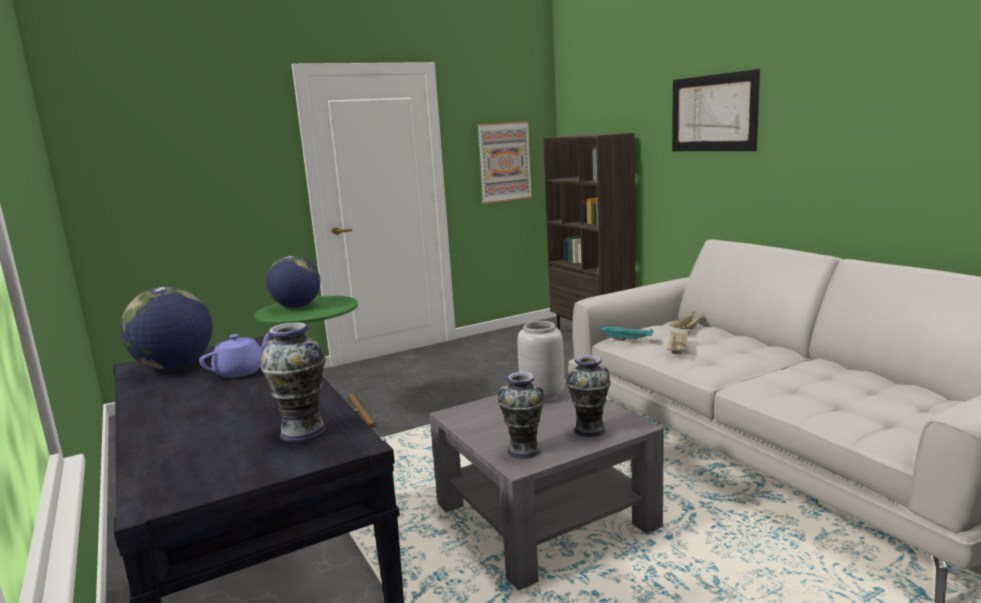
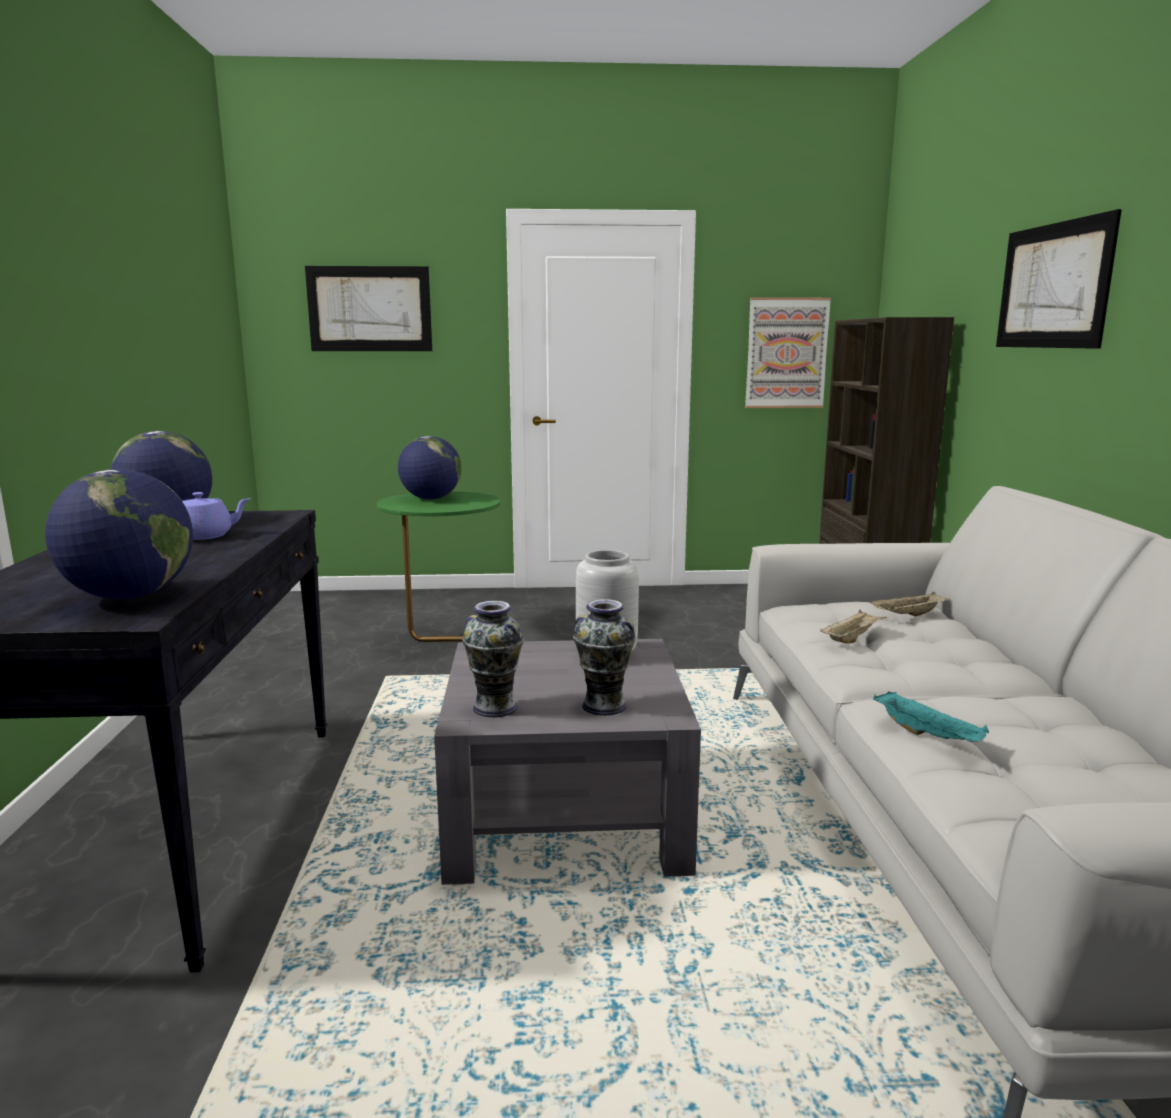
camera: 25 degrees right, 0 degrees up
vase [261,322,326,442] -> globe [45,469,193,599]
turquoise tray [599,325,654,341] -> turquoise tray moved to [873,691,989,742]
none -> picture [305,266,432,351]

